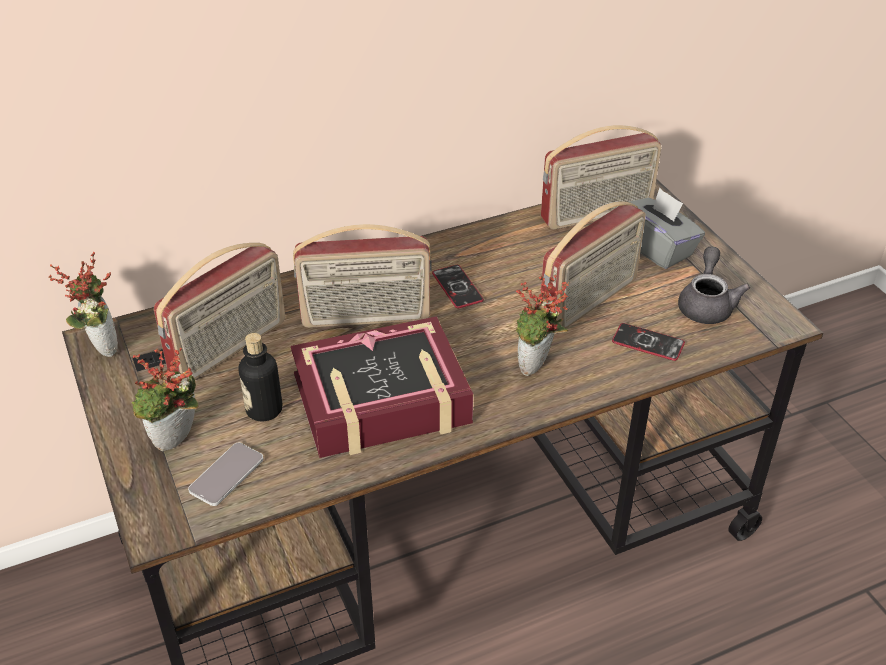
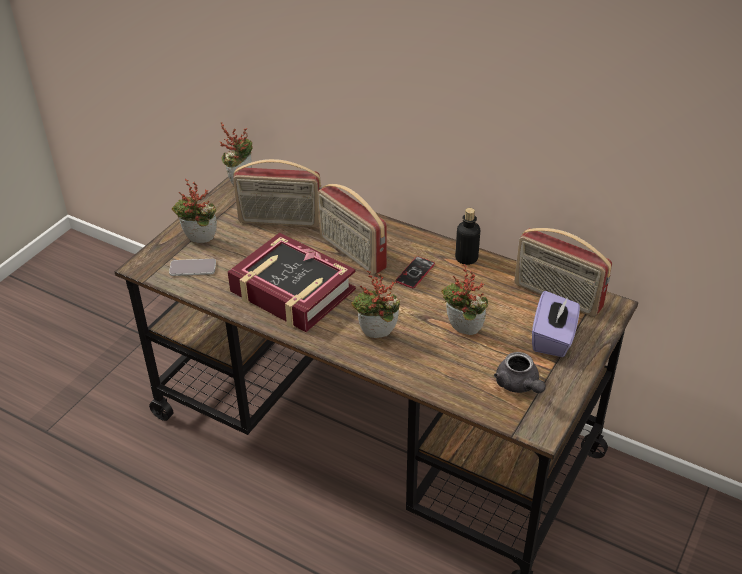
camera: 55 degrees right, 0 degrees up
bottle [238,333,282,421] -> bottle moved to [455,208,480,265]
radio [541,201,646,328] -> potted plant [441,264,488,335]
phone [612,323,685,361] -> none
grey tissue box [630,188,705,269] -> purple tissue box [532,291,580,357]
grey teapot [678,246,750,324] -> grey teapot turned 90 degrees clockwise [494,352,546,393]

